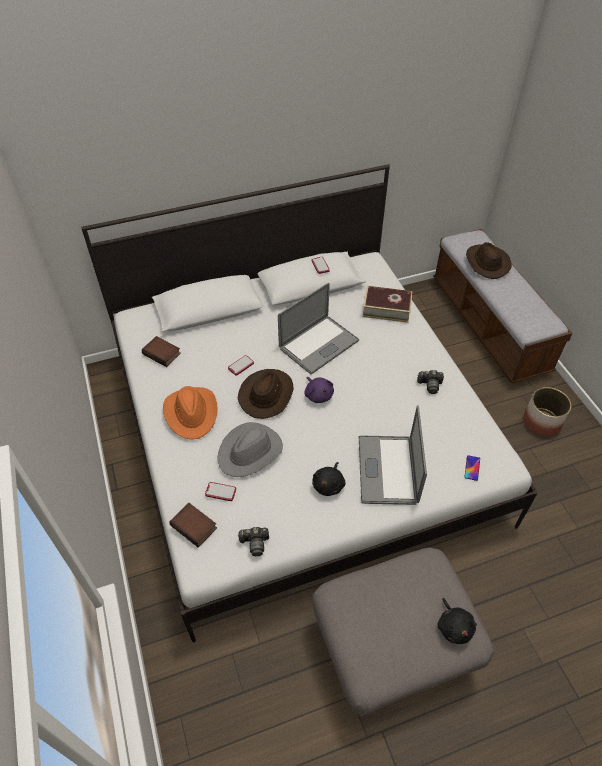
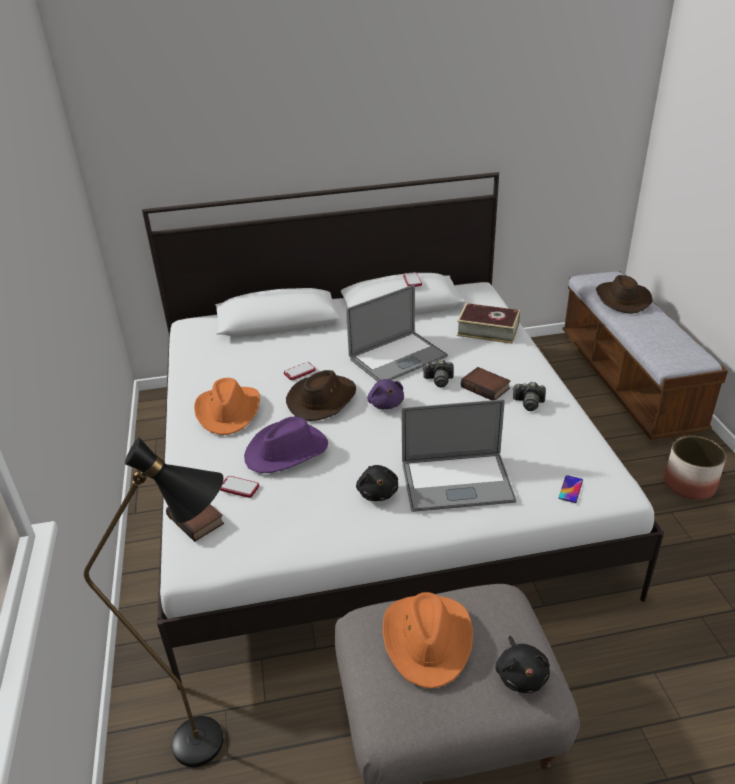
camera: 10 degrees right, 15 degrees down
book [142,336,181,367] -> book moved to [461,367,511,400]
grey hat [218,422,283,477] -> purple hat [244,416,328,473]
camera [238,527,269,556] -> camera moved to [422,359,454,387]
black plush toy [312,462,346,496] -> black plush toy turned 45 degrees counterclockwise [356,465,398,501]
laptop [359,405,427,505] -> laptop turned 105 degrees counterclockwise [402,399,516,512]
none -> black floor lamp [84,437,224,767]
none -> orange hat [383,592,473,689]

